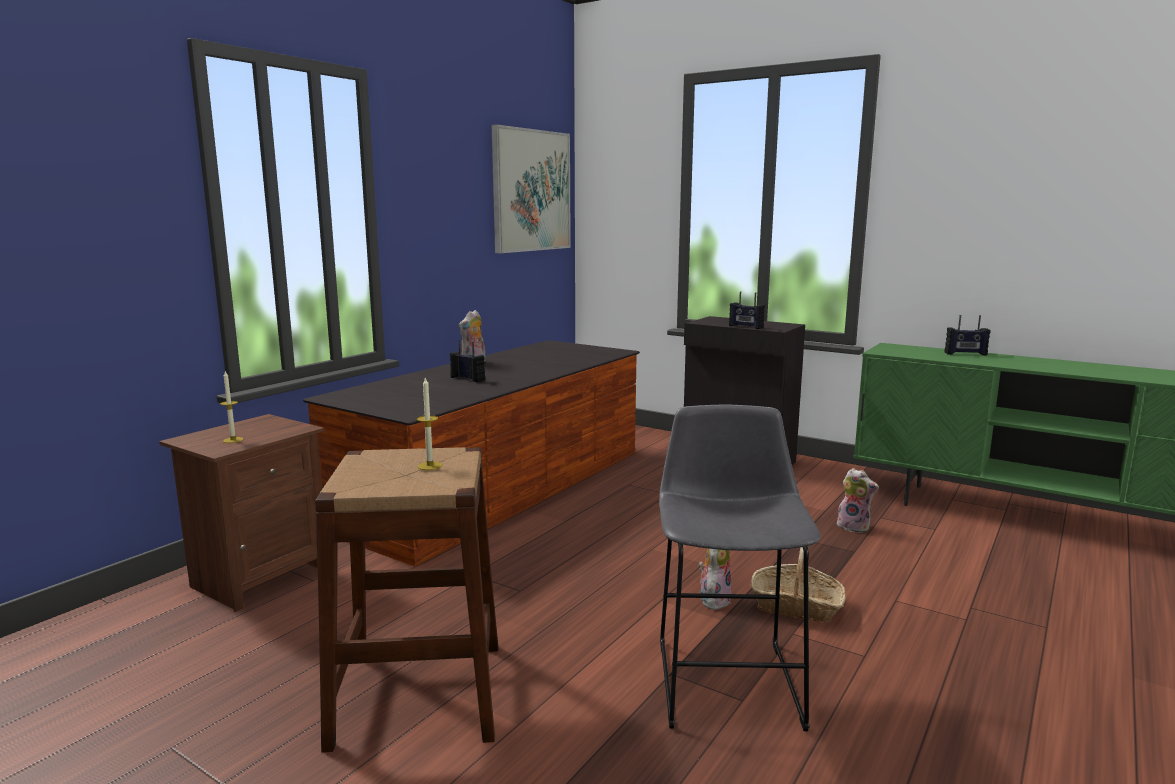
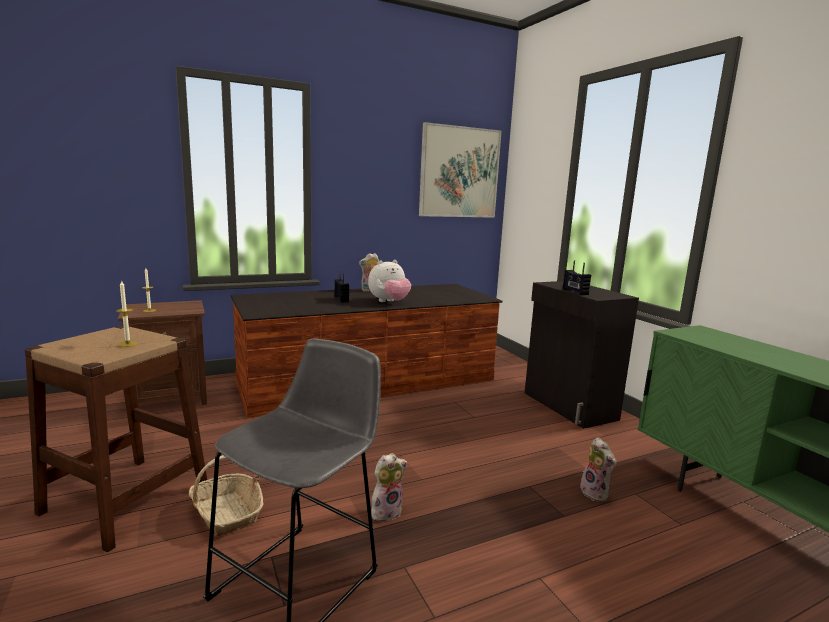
camera: 30 degrees right, 0 degrees up
basket [751,547,846,623] -> basket moved to [189,455,263,536]
radio [945,315,990,355] -> none
none -> plush toy [368,260,411,302]

